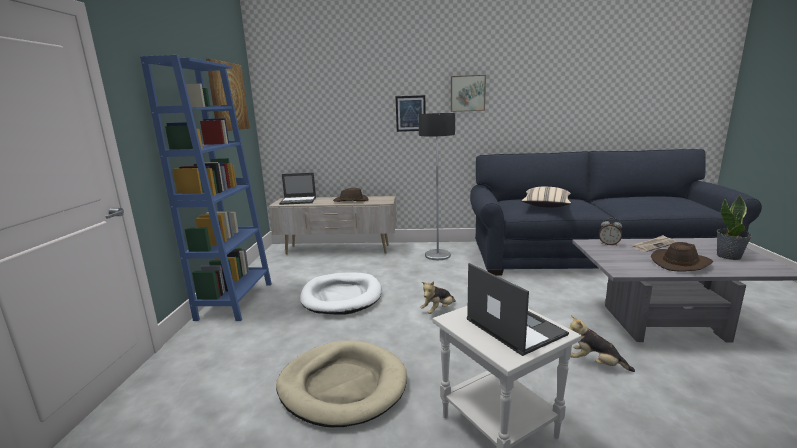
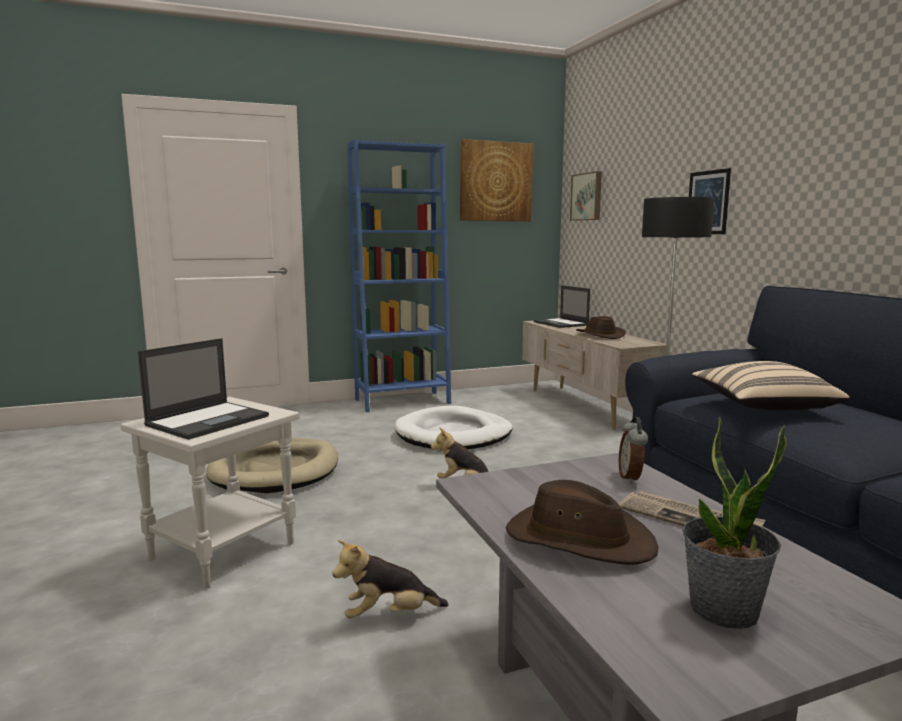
camera: 65 degrees right, 5 degrees down
picture [451,75,486,112] -> picture moved to [570,171,602,221]
plush toy [568,315,635,372] -> plush toy turned 105 degrees counterclockwise [333,540,449,618]

